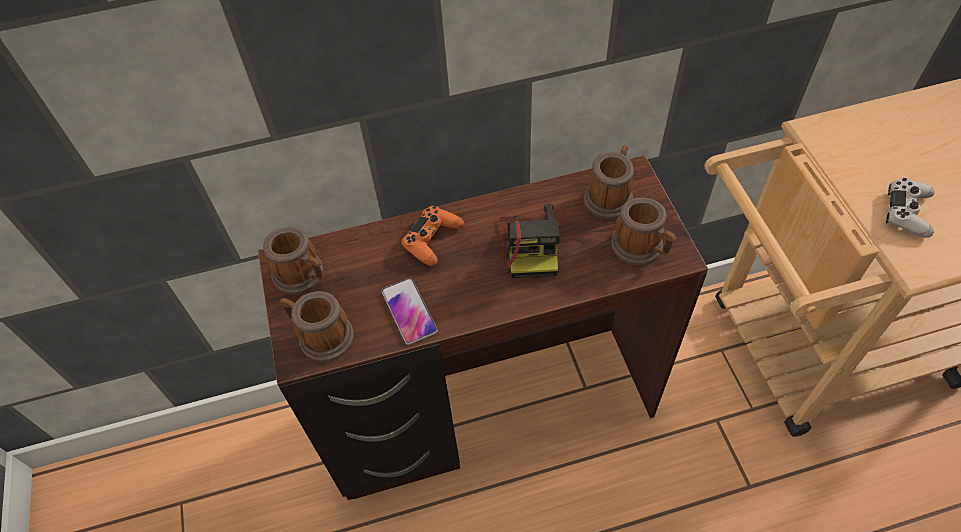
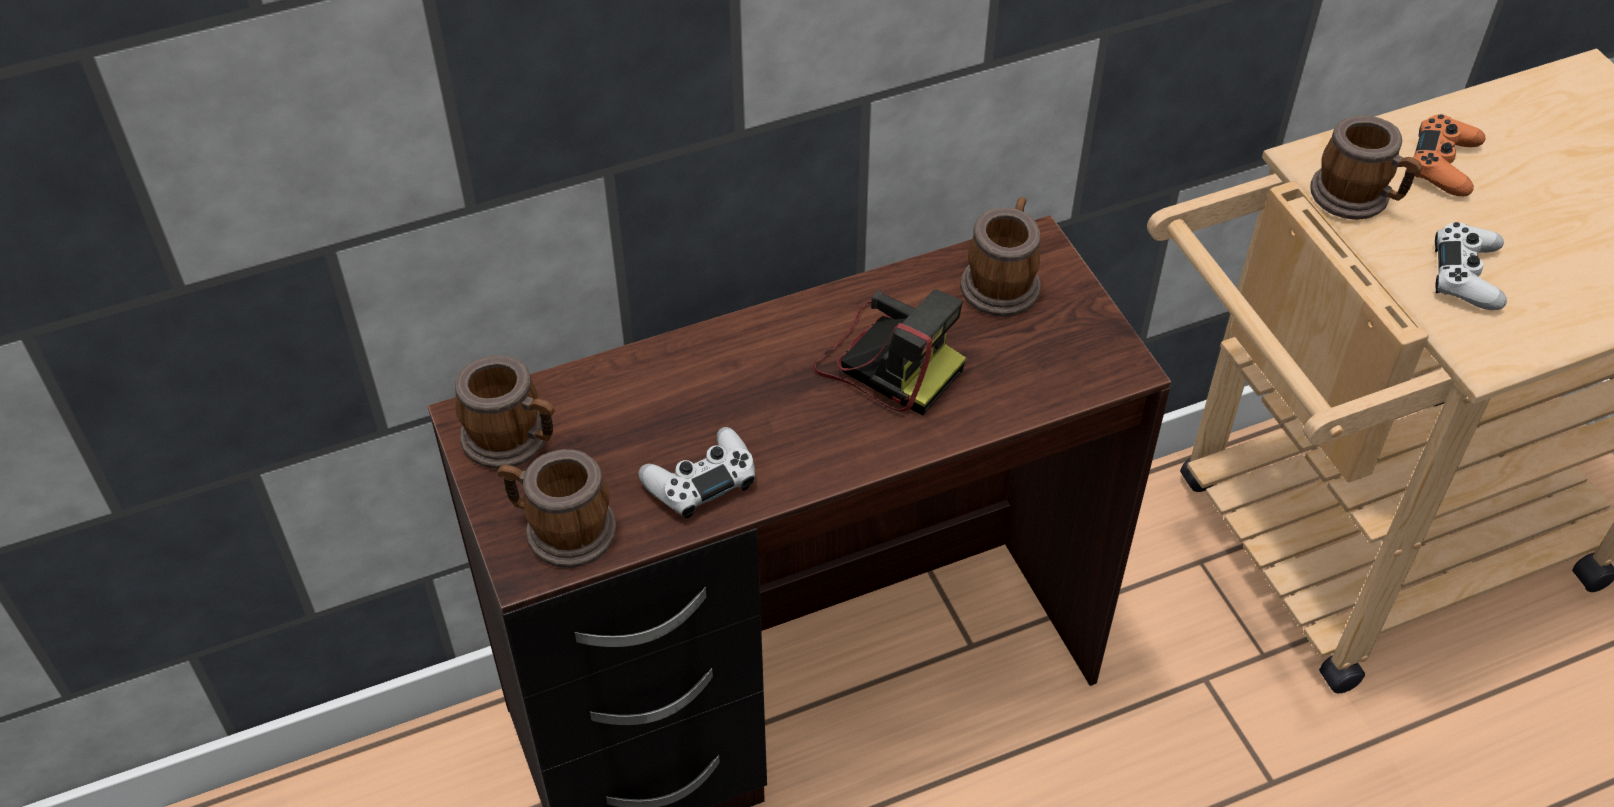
camera: 10 degrees left, 5 degrees down
phone [382,278,438,345] -> white game controller [638,427,755,518]
orange game controller [401,206,464,266] -> orange game controller moved to [1413,114,1486,196]
camera [498,204,566,278] -> camera turned 45 degrees counterclockwise [813,289,966,415]
mug [611,198,676,265] -> mug moved to [1310,116,1422,220]

